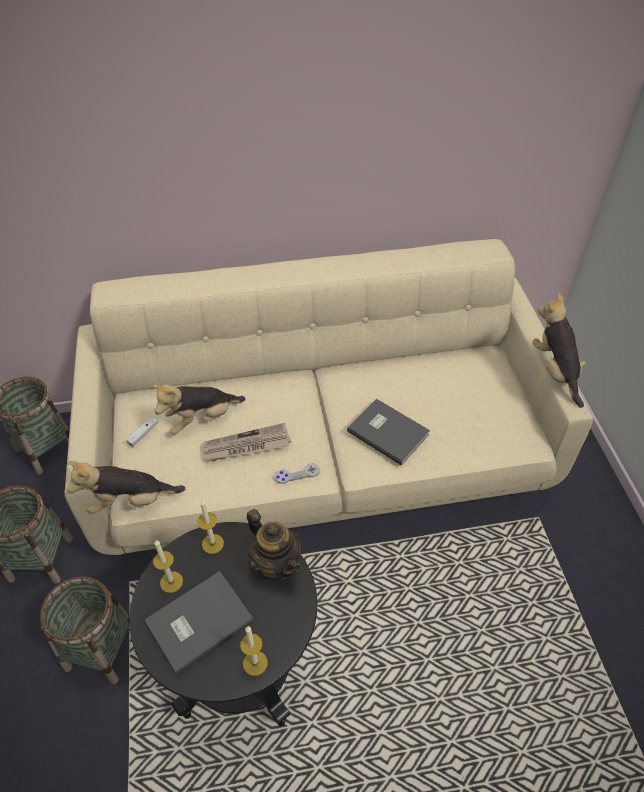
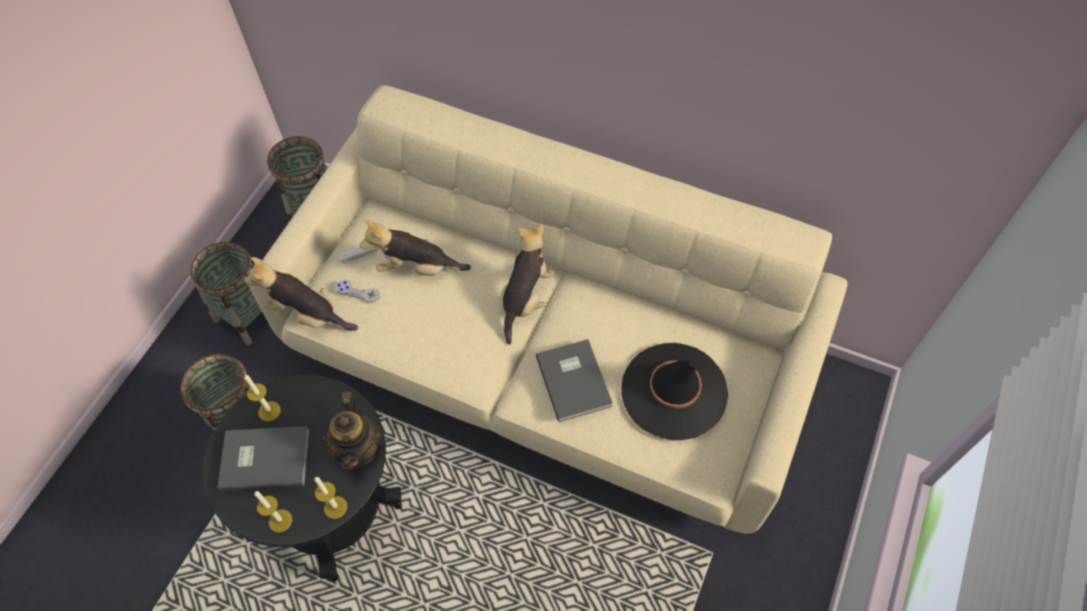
camera: 35 degrees right, 10 degrees up
candle [197,500,224,554] -> candle moved to [314,477,347,519]
newspaper [203,423,291,462] -> none
grey game controller [274,463,320,484] -> grey game controller moved to [335,279,380,303]
plush toy [533,293,586,408] -> plush toy moved to [500,224,554,345]
none -> black hat [622,343,728,441]

